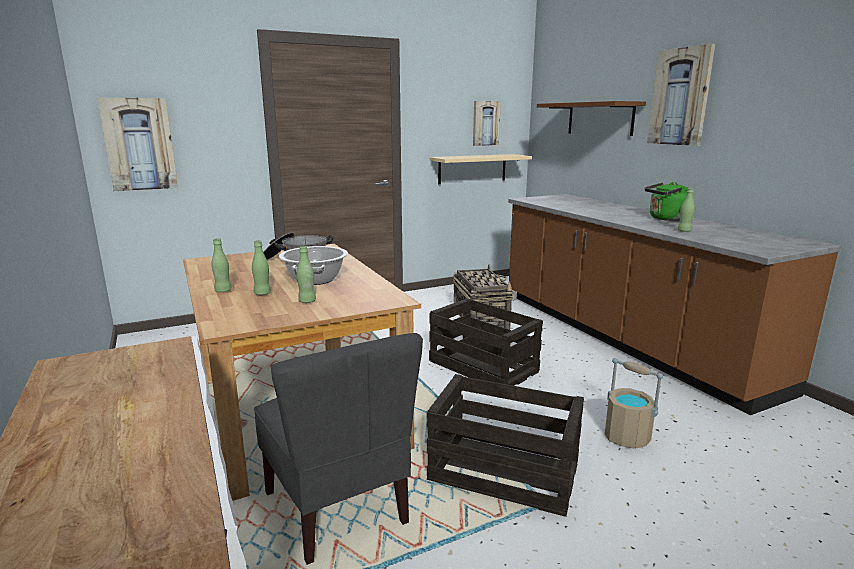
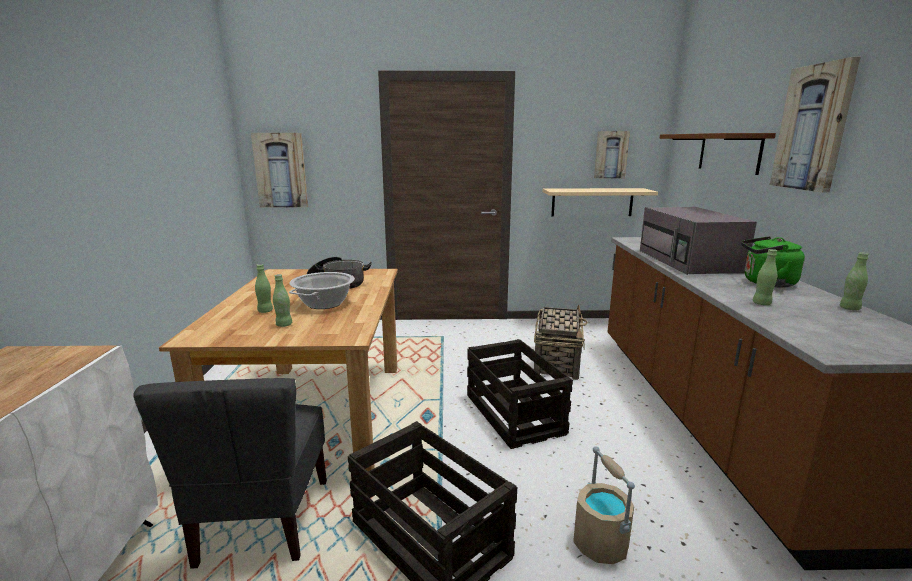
camera: 25 degrees right, 0 degrees up
green bottle [212,238,232,293] -> green bottle moved to [840,253,869,310]
none -> grey microwave [640,207,757,275]

